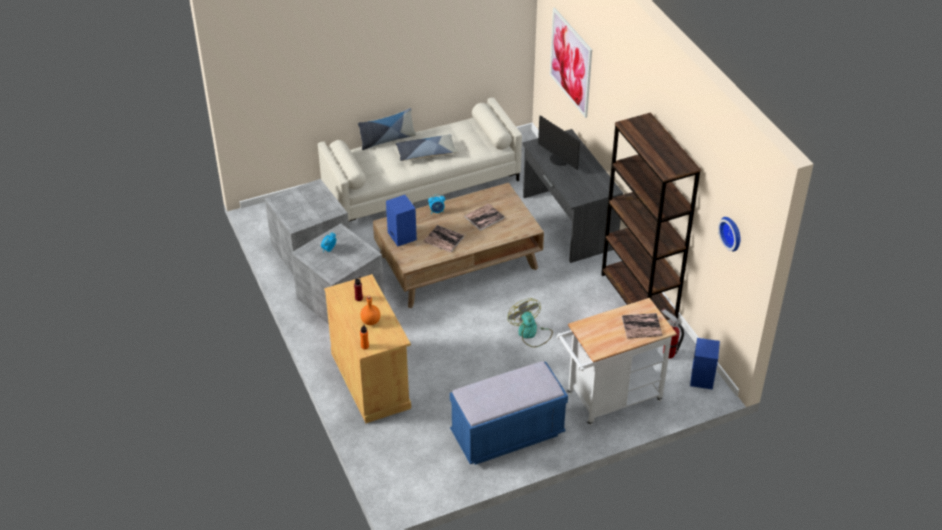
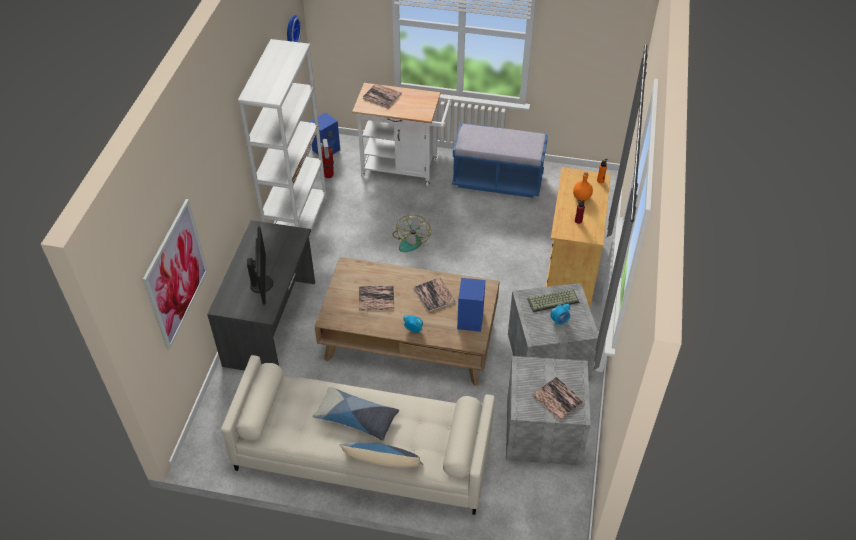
camera: 145 degrees left, 5 degrees up
brown bookcase [601,113,701,320] -> white bookcase [238,39,327,236]
none -> keyboard [527,289,579,312]
none -> book [533,377,584,421]

